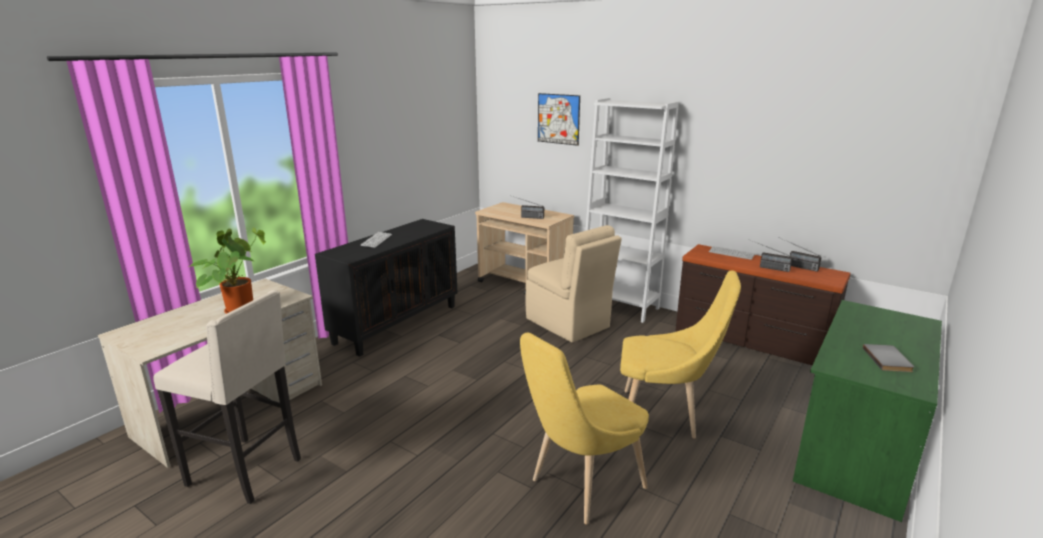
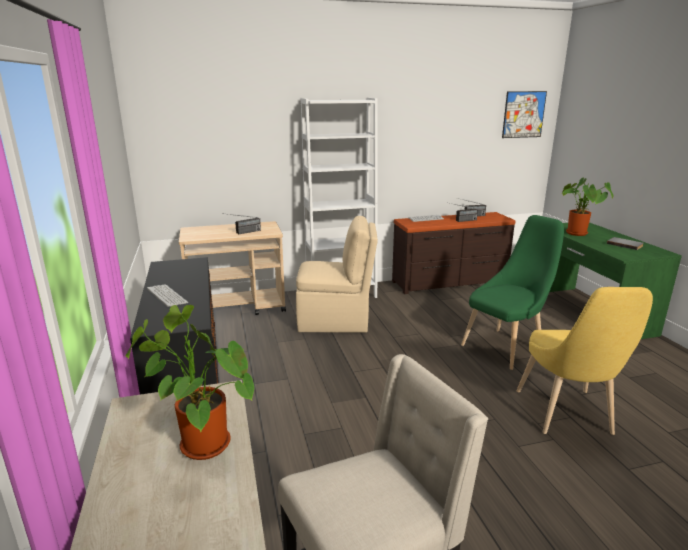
camera: 50 degrees left, 0 degrees up
picture [538,93,580,146] -> picture moved to [502,91,547,138]
yellow chair [620,270,741,438] -> green chair [461,215,564,370]
none -> potted plant [561,178,614,236]

